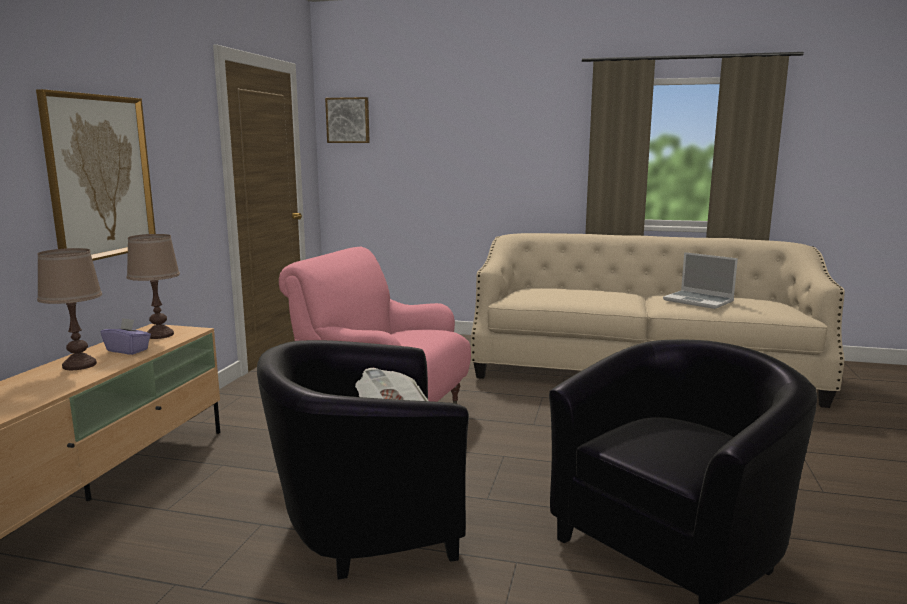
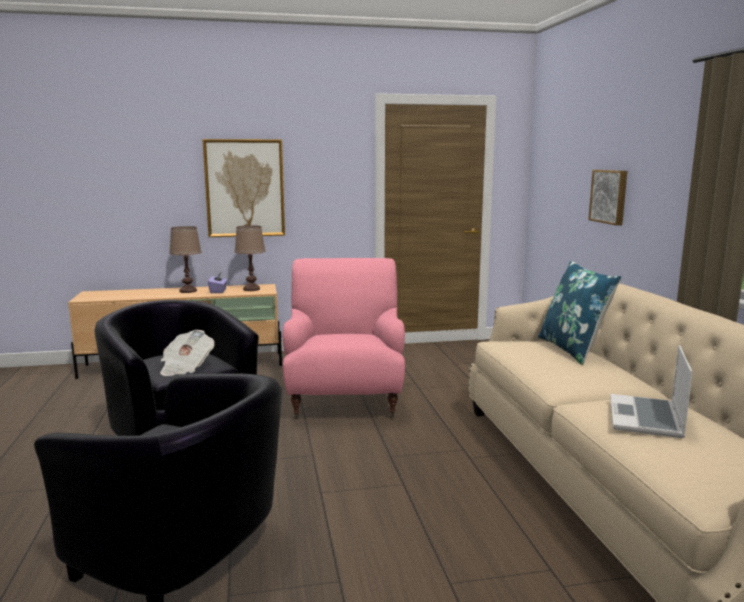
camera: 65 degrees right, 0 degrees up
picture [325,97,370,143] -> picture moved to [588,170,627,226]
none -> blue pillow [538,260,622,365]

